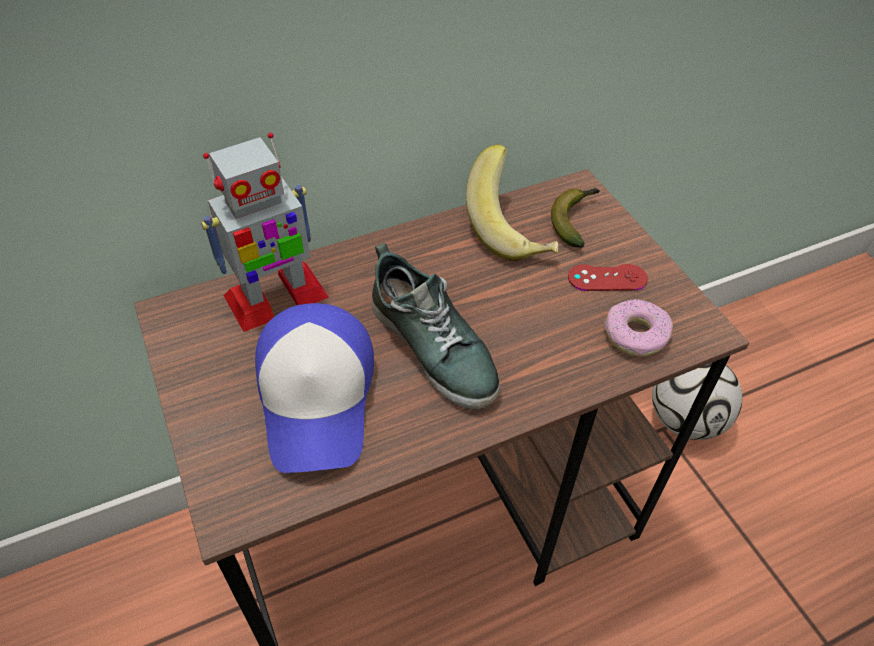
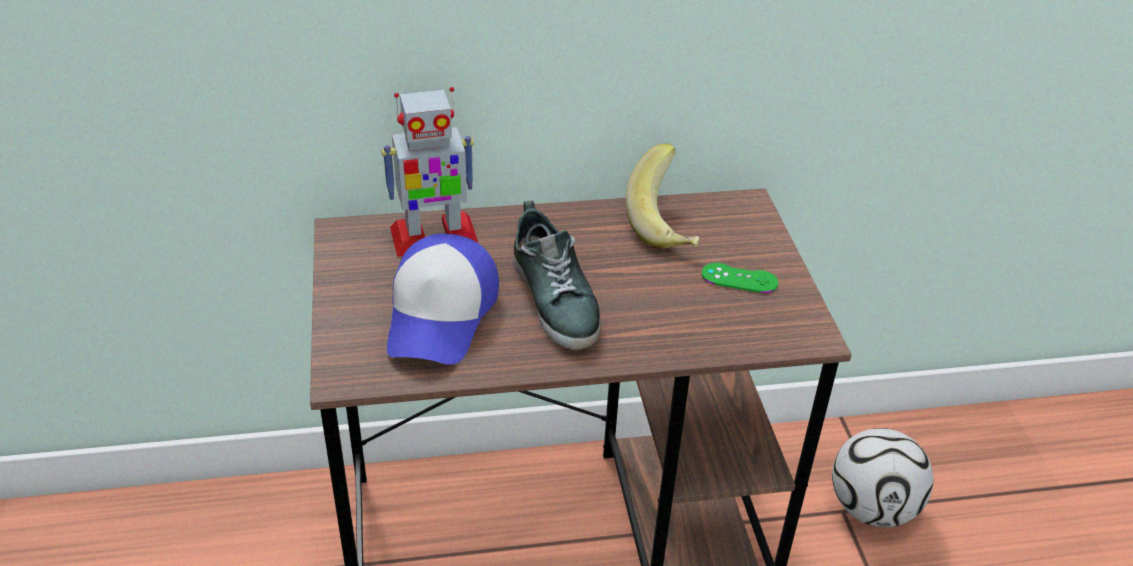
camera: 15 degrees right, 10 degrees down
banana [551,188,600,248] -> none
red game controller [568,264,648,291] -> green game controller [702,263,778,293]
donut [604,299,673,357] -> none

